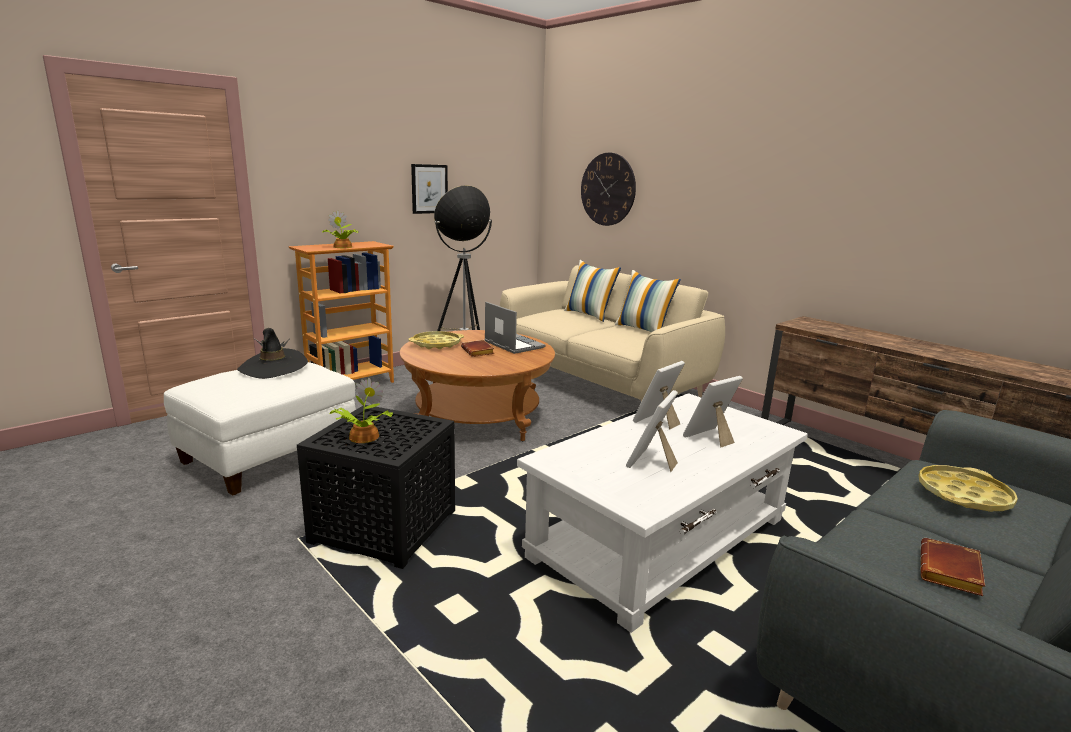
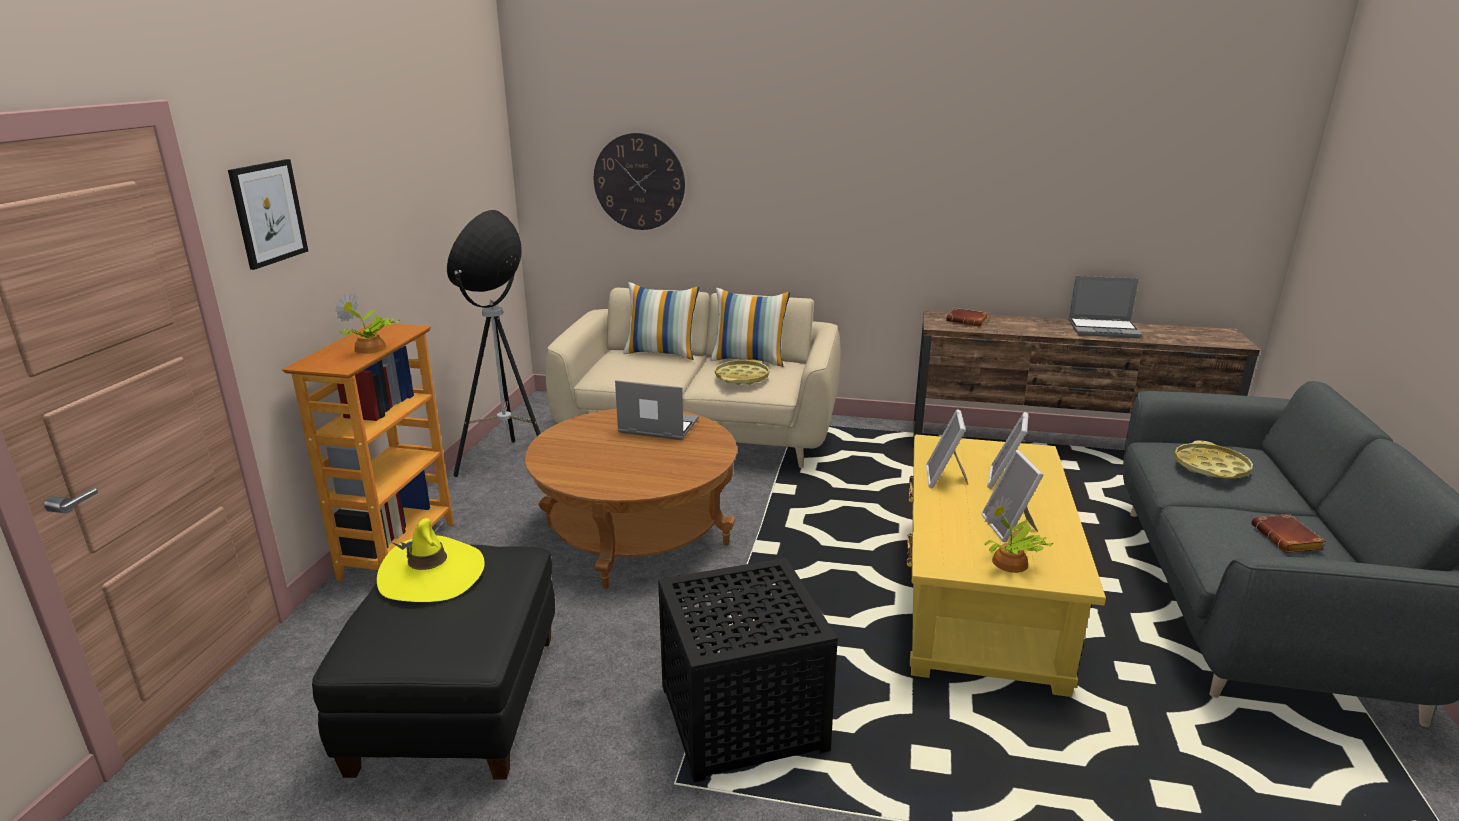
camera: 35 degrees left, 5 degrees up
white ottoman [164,362,356,495] -> black ottoman [312,545,555,780]
black hat [237,328,308,379] -> yellow hat [377,518,485,602]
potted plant [328,378,393,443] -> potted plant moved to [985,496,1053,573]
yellow tray [408,331,464,349] -> yellow tray moved to [715,360,769,385]
picture [411,164,448,214] -> picture moved to [228,159,308,270]
brown book [461,340,494,357] -> brown book moved to [946,308,988,326]
white coffee table [517,393,808,633] -> yellow coffee table [907,434,1106,697]
none -> laptop [1068,276,1142,338]

